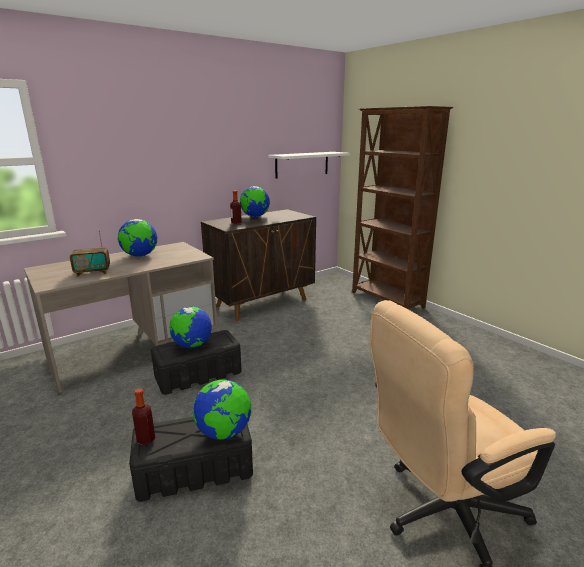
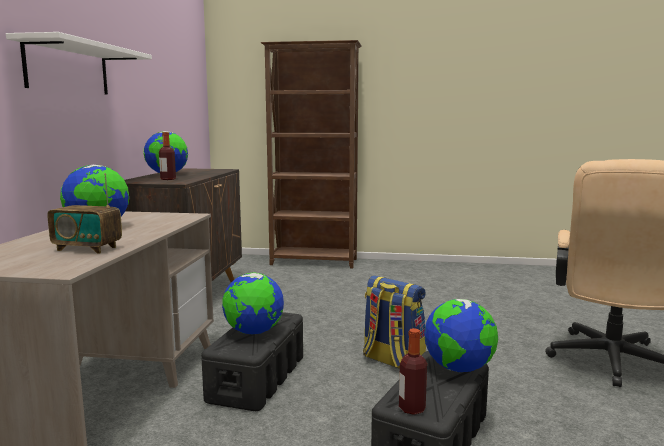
camera: 45 degrees left, 10 degrees down
radio [70,230,110,276] -> radio turned 75 degrees clockwise [47,173,122,254]
white shelf [268,152,350,178] -> white shelf moved to [6,32,152,95]
none -> backpack [363,275,426,369]

